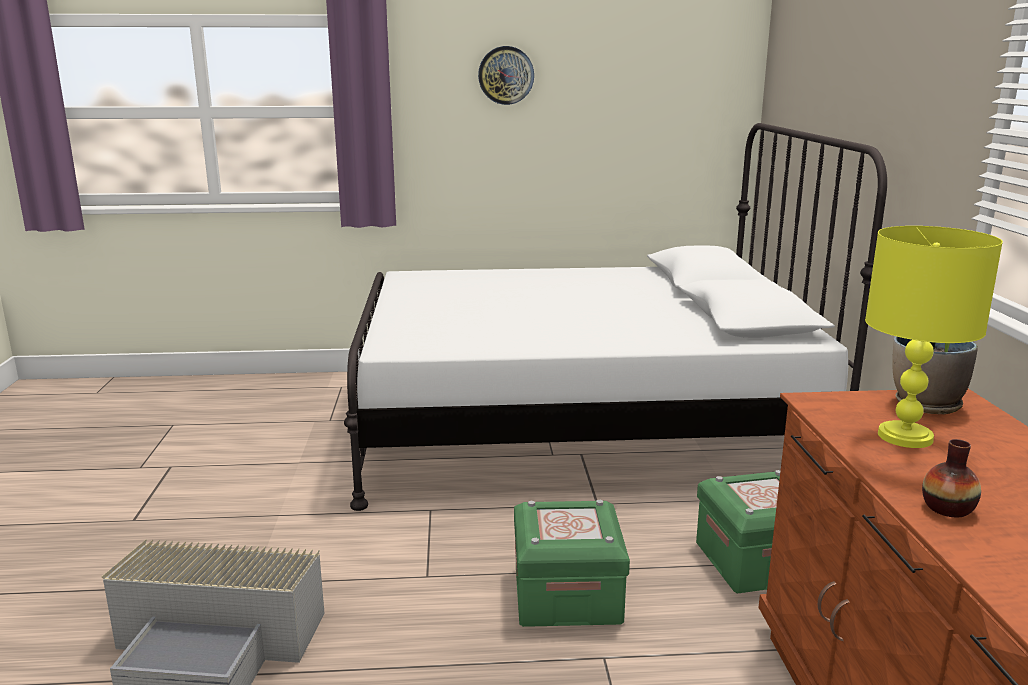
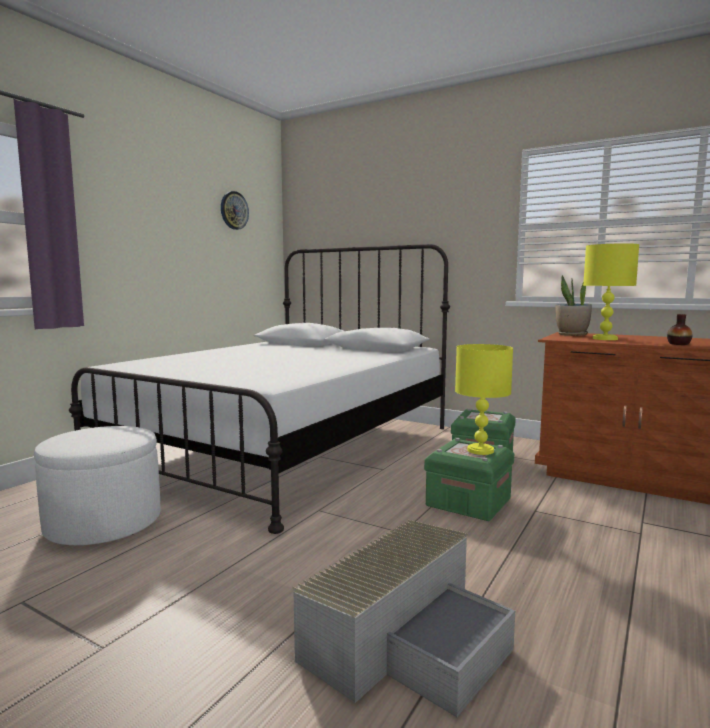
camera: 55 degrees left, 10 degrees down
wall clock [478,46,534,105] -> wall clock moved to [221,191,249,230]
none -> white ottoman [34,426,161,545]
none -> yellow table lamp [455,344,513,455]

